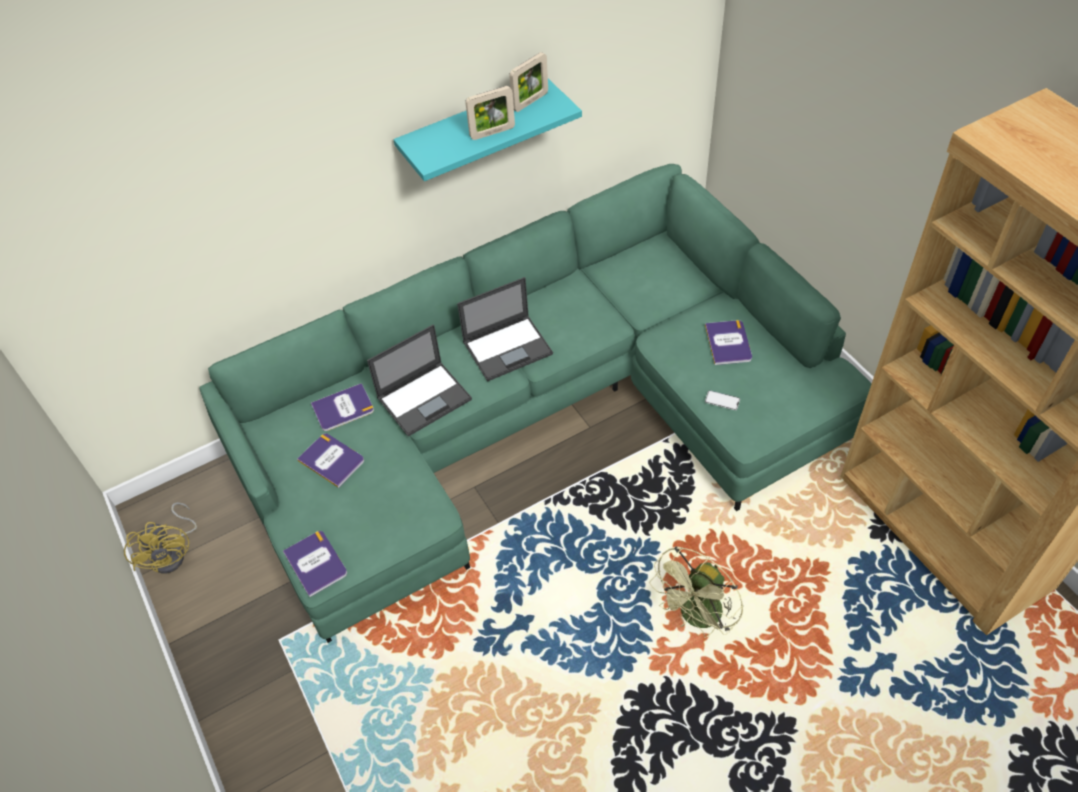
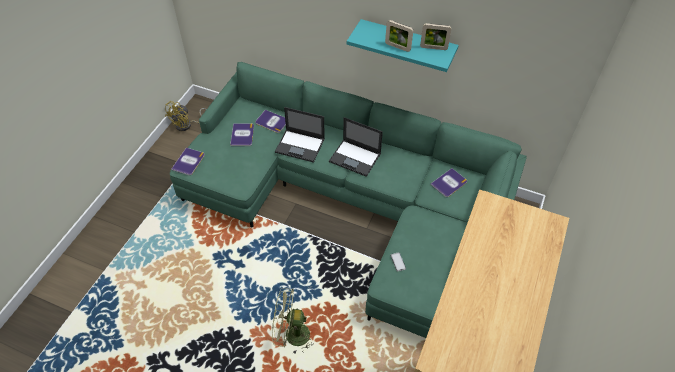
camera: 50 degrees right, 0 degrees up
book [705,320,752,365] -> book moved to [430,168,467,197]

